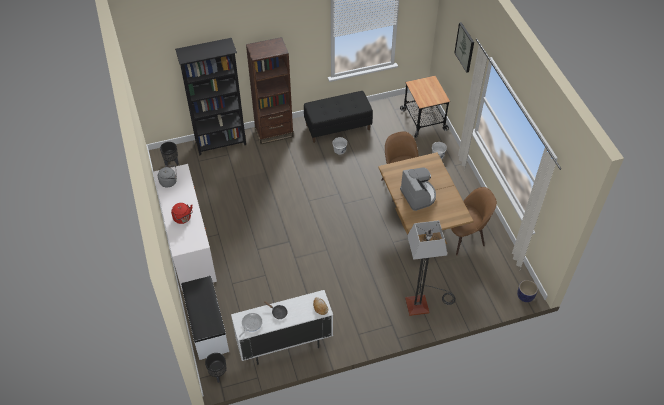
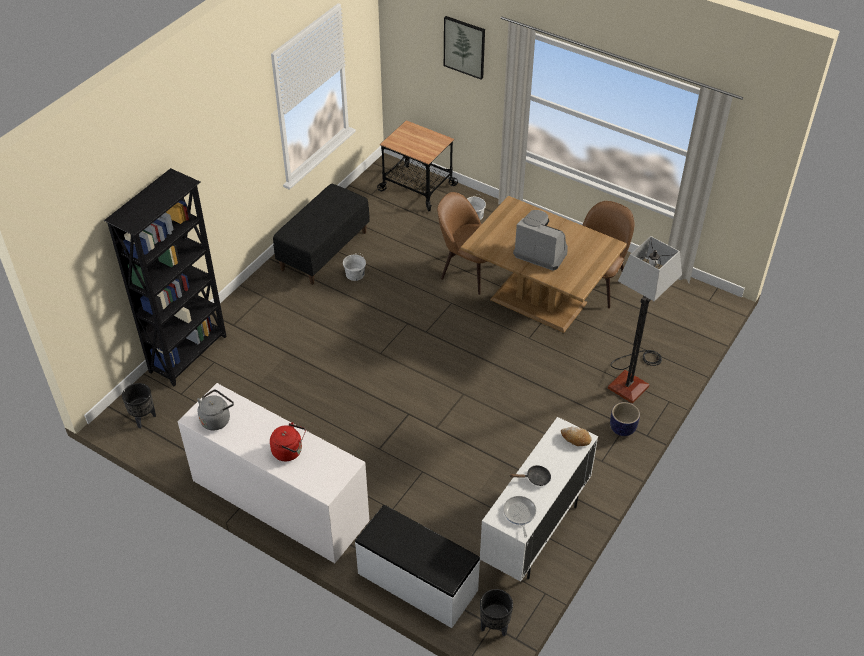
camera: 40 degrees left, 5 degrees down
brown bookcase [246,37,293,144] -> none
planter [517,280,538,302] -> planter moved to [610,402,640,436]

